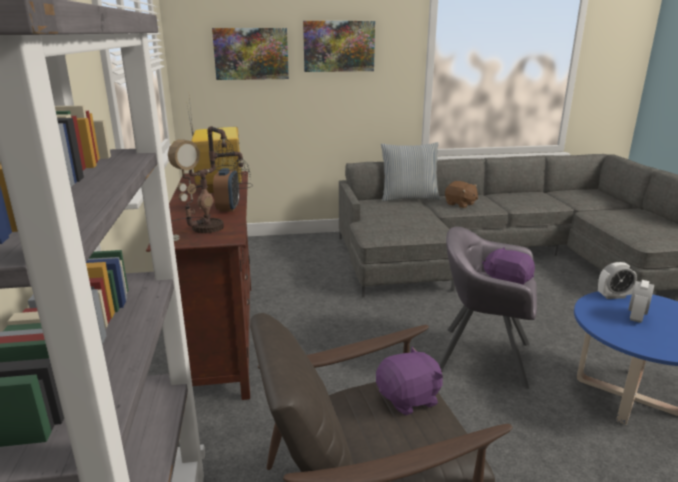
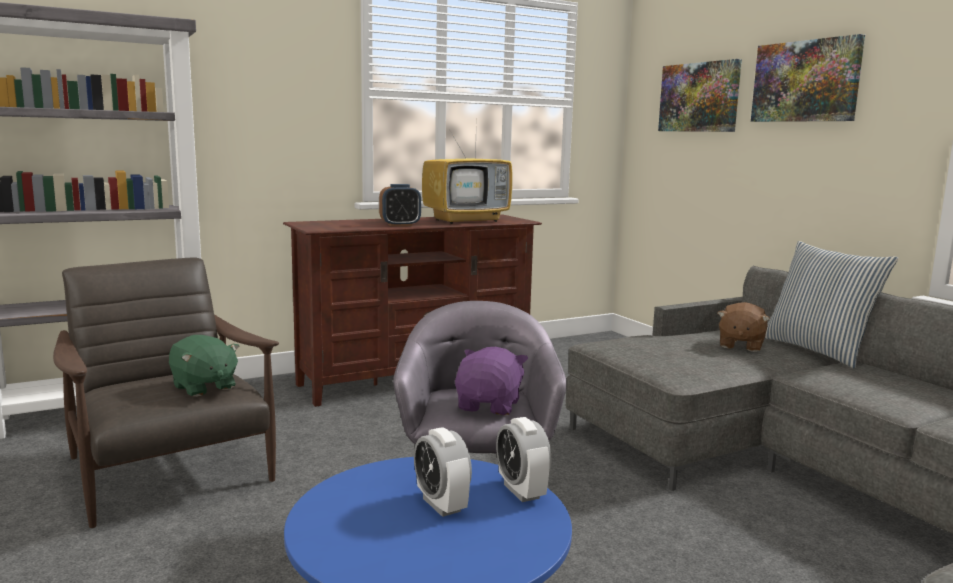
camera: 70 degrees right, 10 degrees down
table lamp [168,126,253,241] -> none
purple plush toy [376,347,443,415] -> green plush toy [169,335,240,397]
brown plush toy [445,181,478,208] -> brown plush toy moved to [718,302,770,352]
alarm clock [628,280,654,323] -> alarm clock turned 45 degrees clockwise [414,427,472,517]

